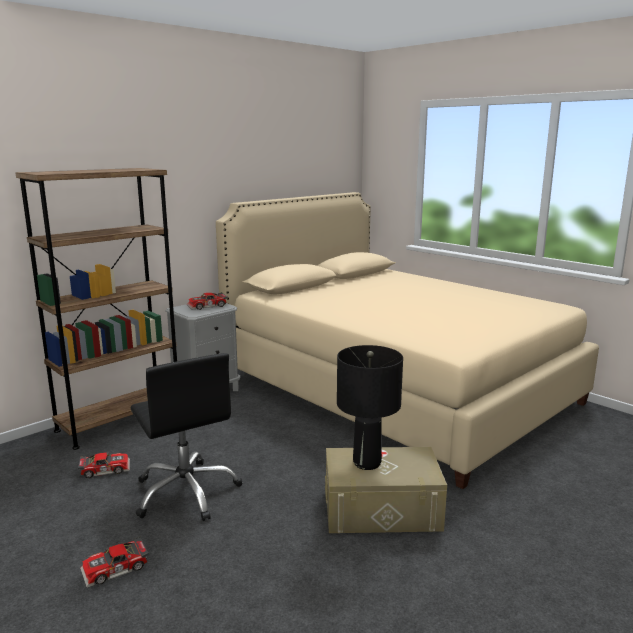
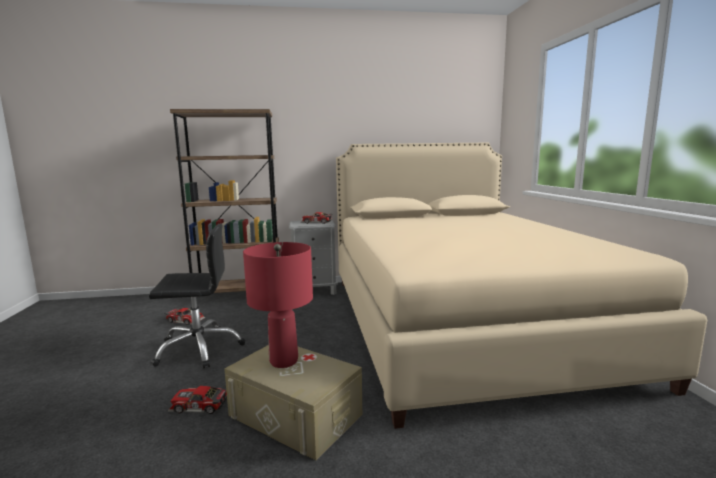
camera: 35 degrees right, 5 degrees down
toy car [80,536,149,588] -> toy car moved to [168,386,227,414]
black office chair [131,353,243,521] -> black office chair turned 105 degrees counterclockwise [149,224,245,369]
black table lamp [337,345,403,470] -> red table lamp [243,242,313,368]

